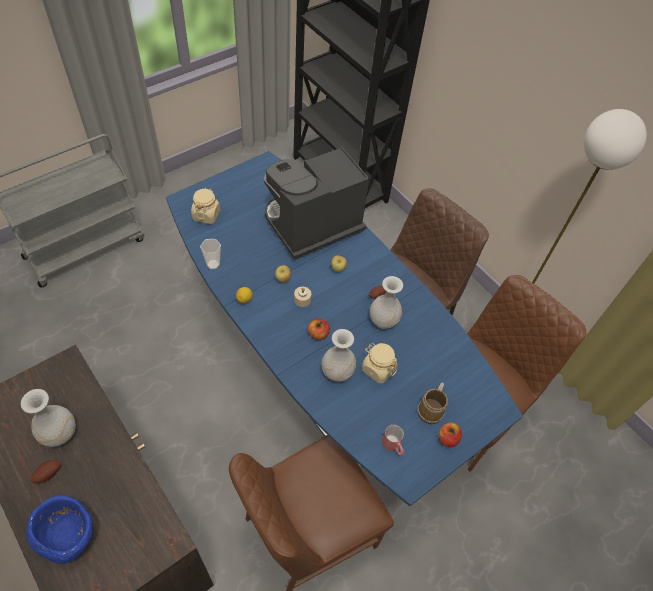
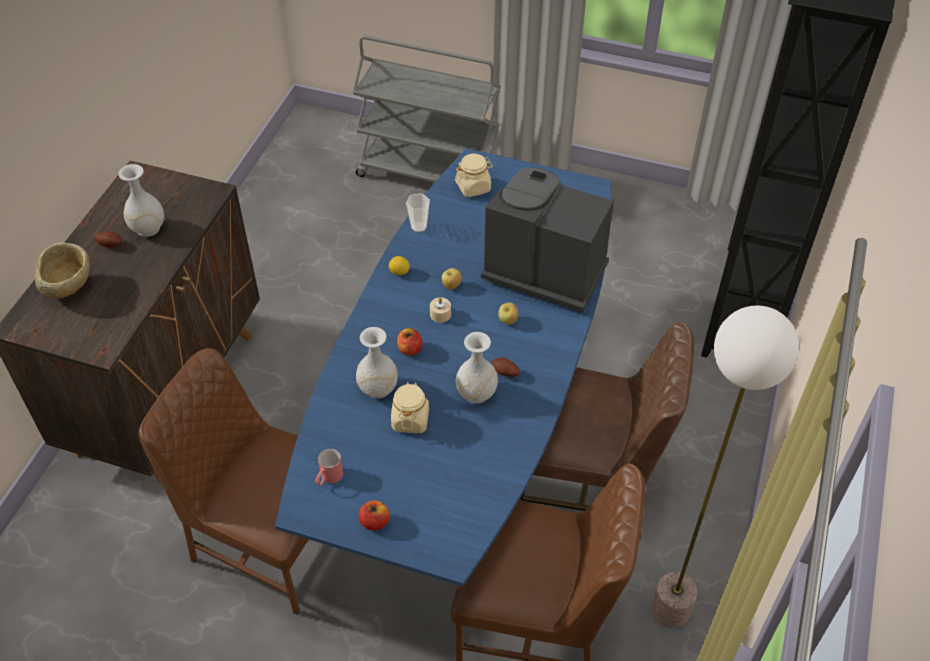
camera: 60 degrees right, 5 degrees down
blue bowl [26,495,93,564] -> beige bowl [35,243,90,299]
mug [417,382,448,424] -> none

